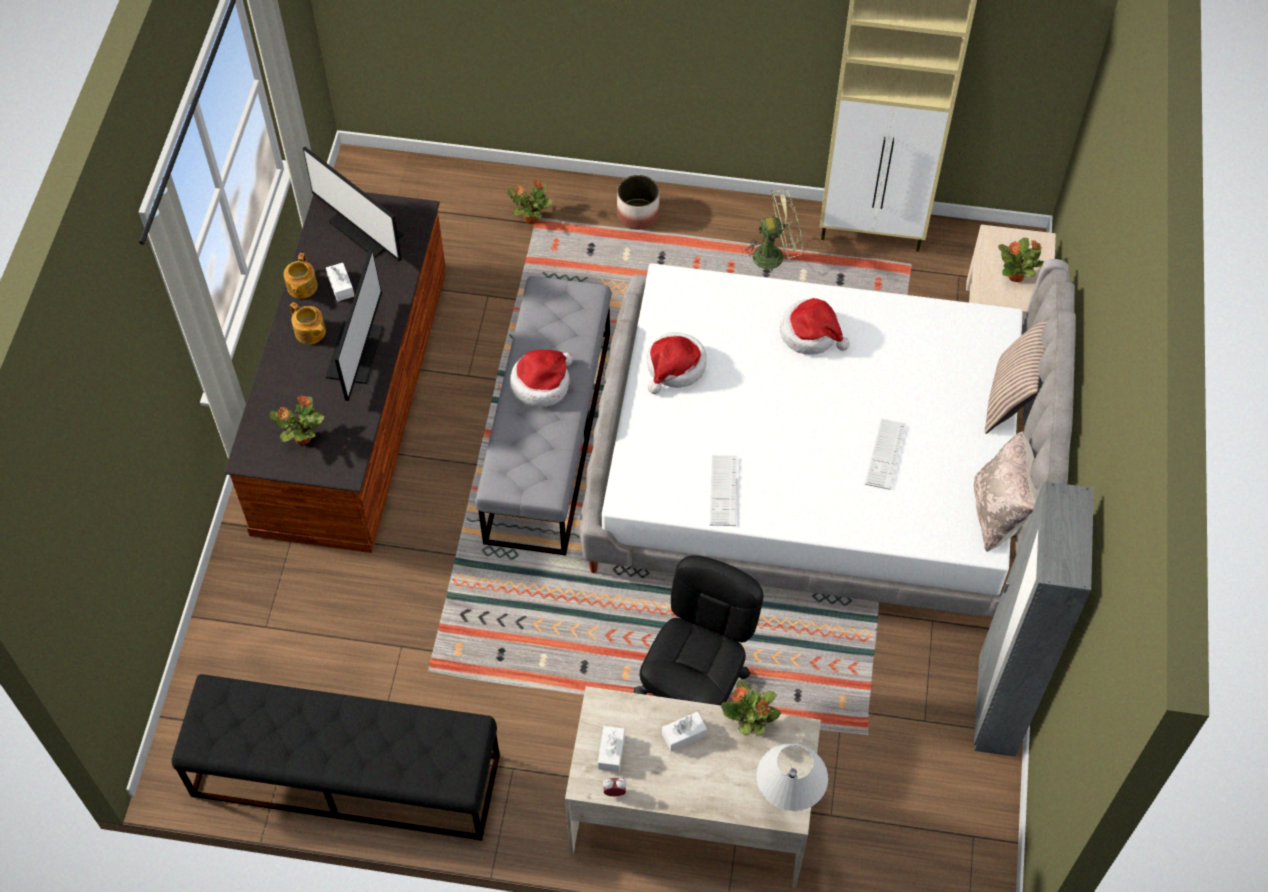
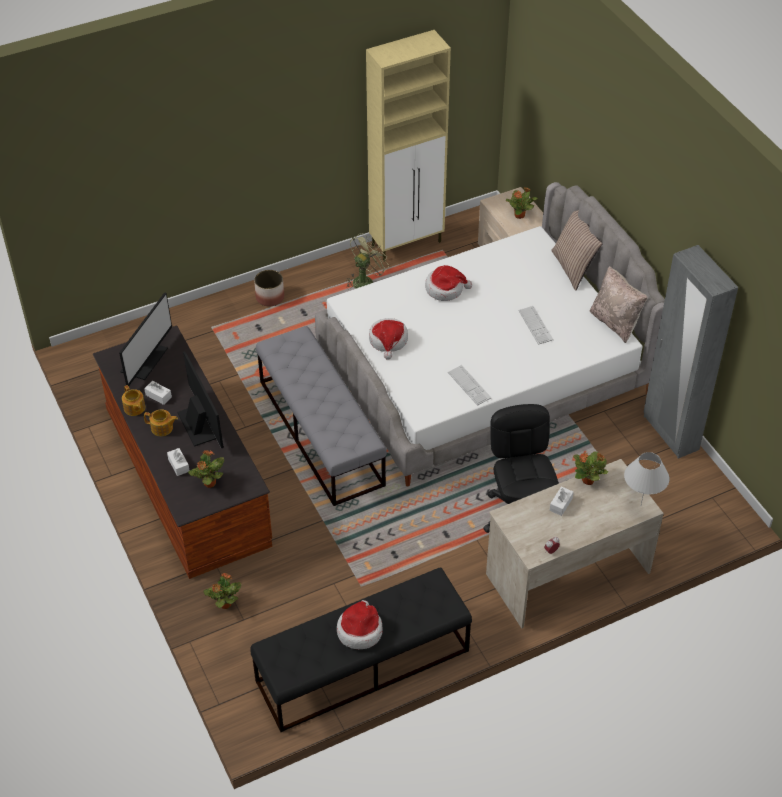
camera: 35 degrees left, 10 degrees down
monitor [303,147,403,262] -> monitor turned 75 degrees counterclockwise [119,292,172,386]
potted plant [508,180,553,224] -> potted plant moved to [203,573,242,609]
hat [510,349,573,407] -> hat moved to [337,600,383,649]
white tissue box [598,726,625,772] -> white tissue box moved to [167,448,189,476]

